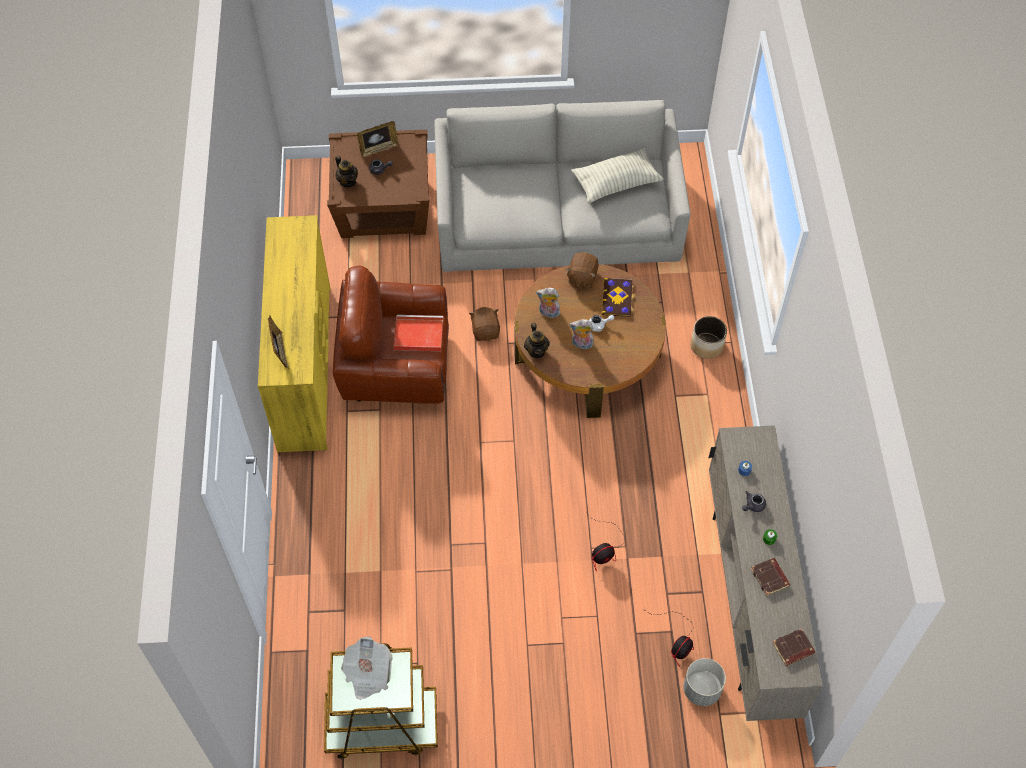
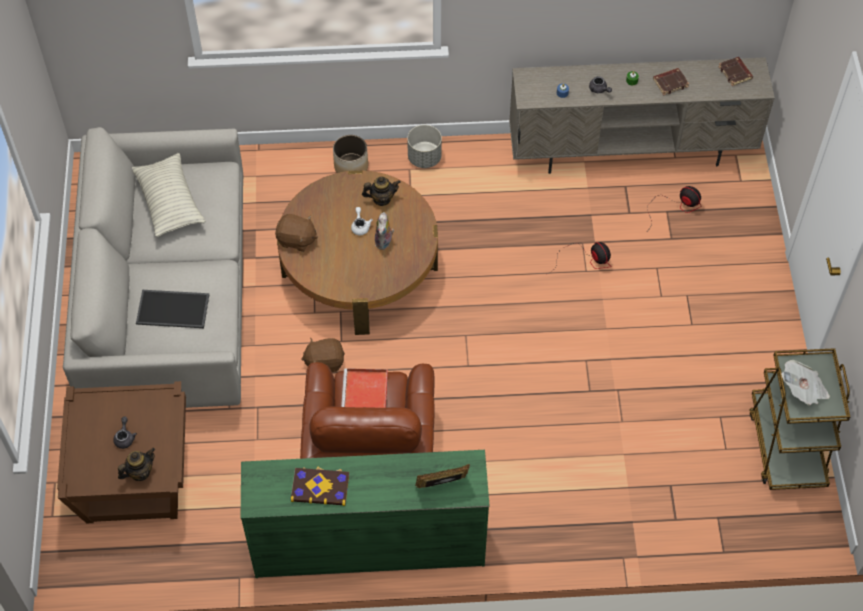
camera: 90 degrees left, 0 degrees up
yellow dresser [258,215,331,452] -> green dresser [241,450,490,578]
picture frame [357,121,399,157] -> none
teapot [524,323,550,358] -> teapot moved to [362,177,401,206]
plush toy [536,288,560,318] -> none
book [602,278,635,317] -> book moved to [291,467,349,506]
grey planter [683,658,726,706] -> grey planter moved to [407,125,442,168]
none -> tray [136,290,209,328]

